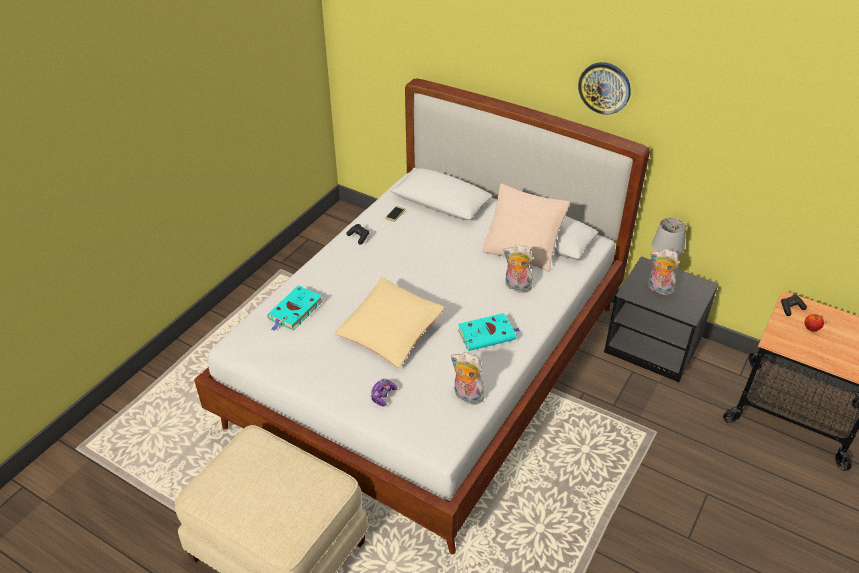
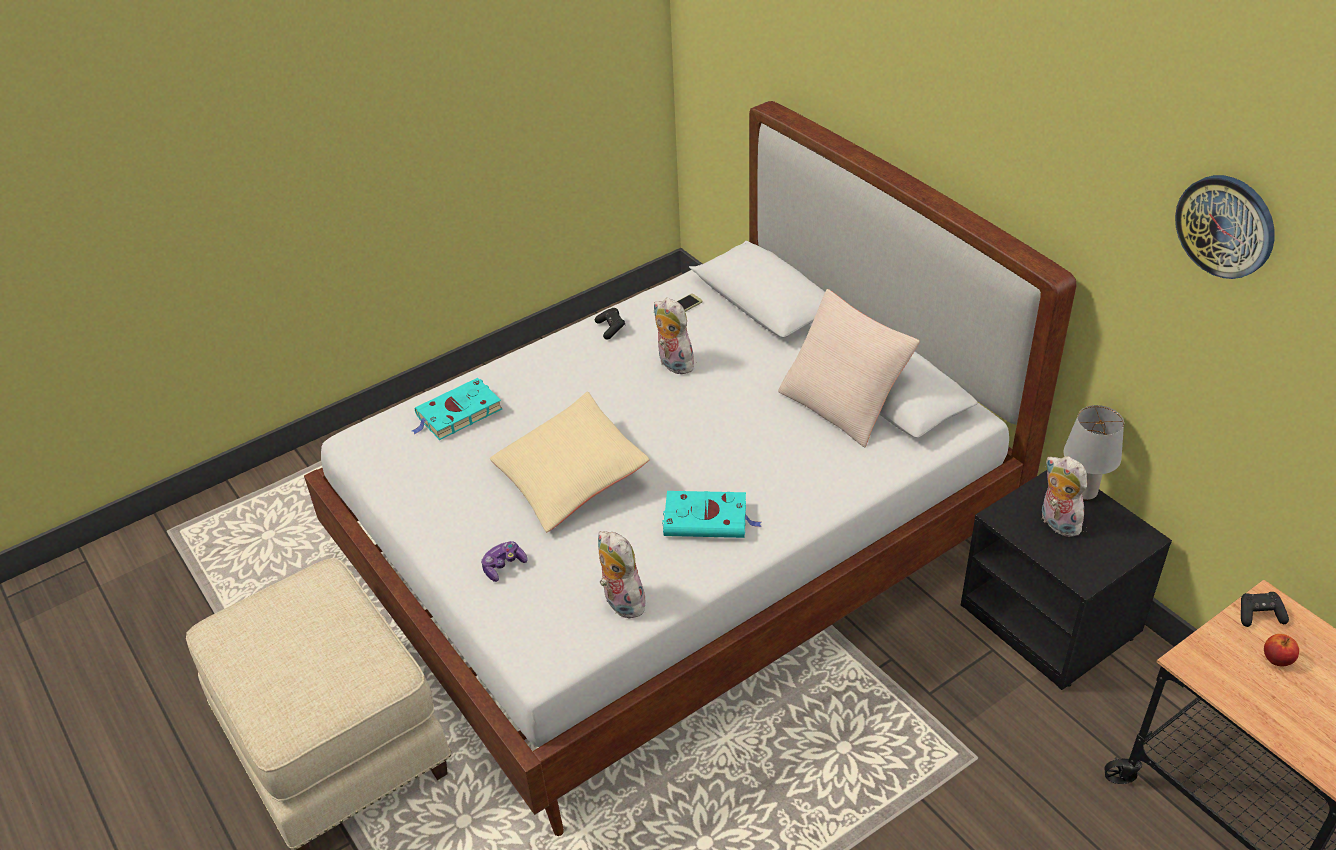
camera: 25 degrees right, 0 degrees up
plush toy [503,244,533,293] -> plush toy moved to [654,298,695,374]
wall clock [578,62,631,115] -> wall clock moved to [1175,175,1275,279]

